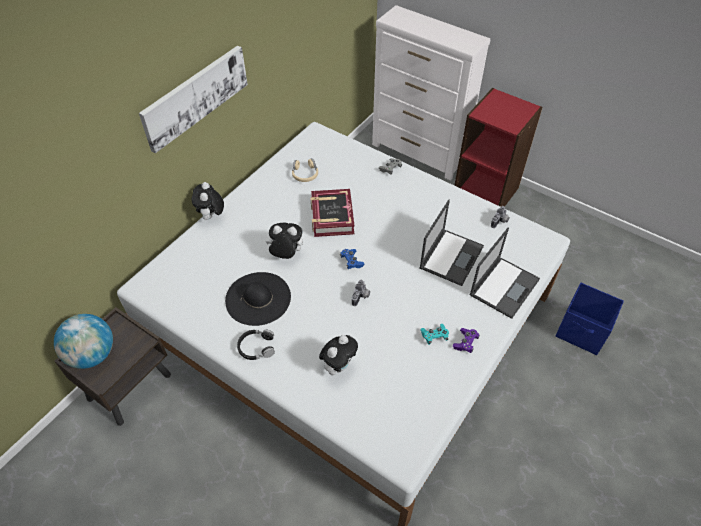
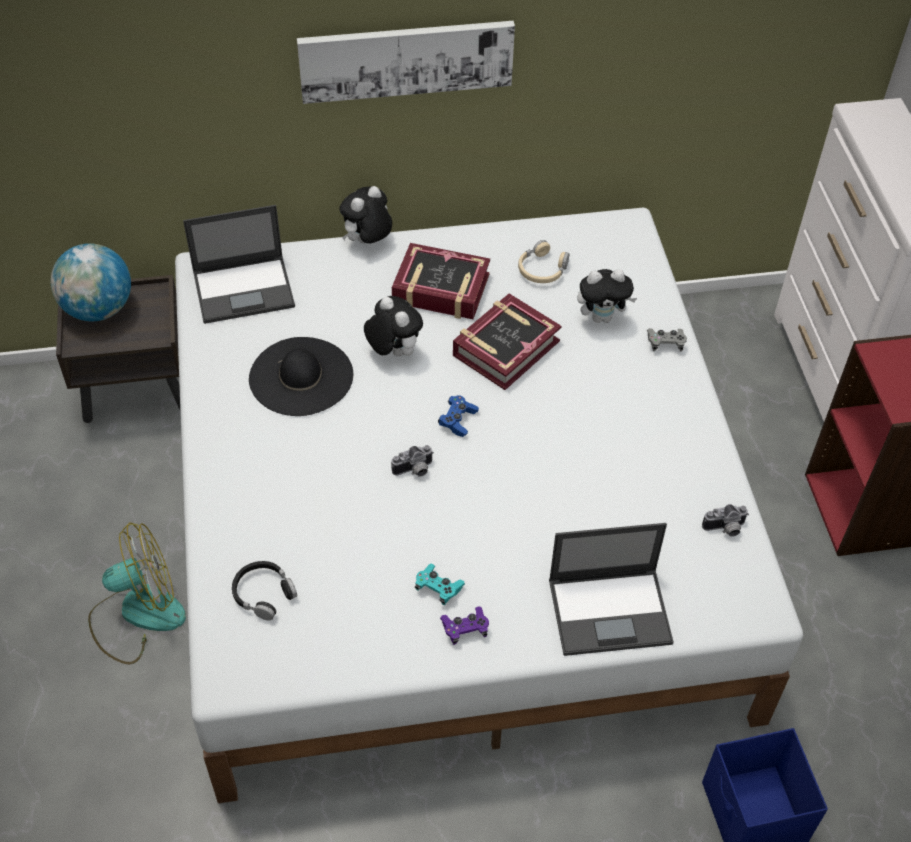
camera: 45 degrees right, 0 degrees up
black headphones [237,330,275,360] -> black headphones moved to [232,561,297,620]
plush toy [319,335,358,375] -> plush toy moved to [577,269,637,323]
laptop [419,199,484,286] -> laptop moved to [183,205,295,324]
none -> fan [88,522,186,664]
none -> book [392,243,490,319]

